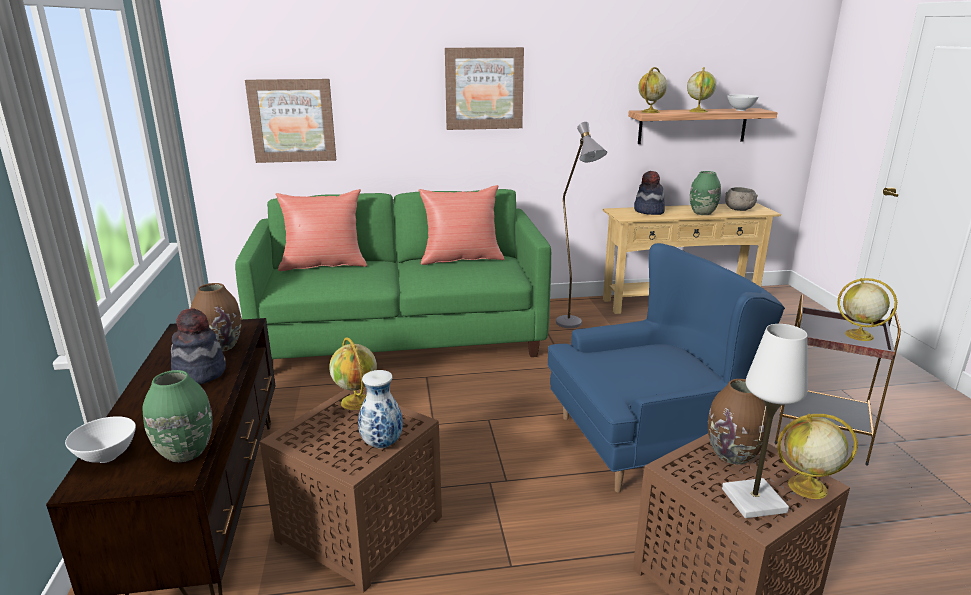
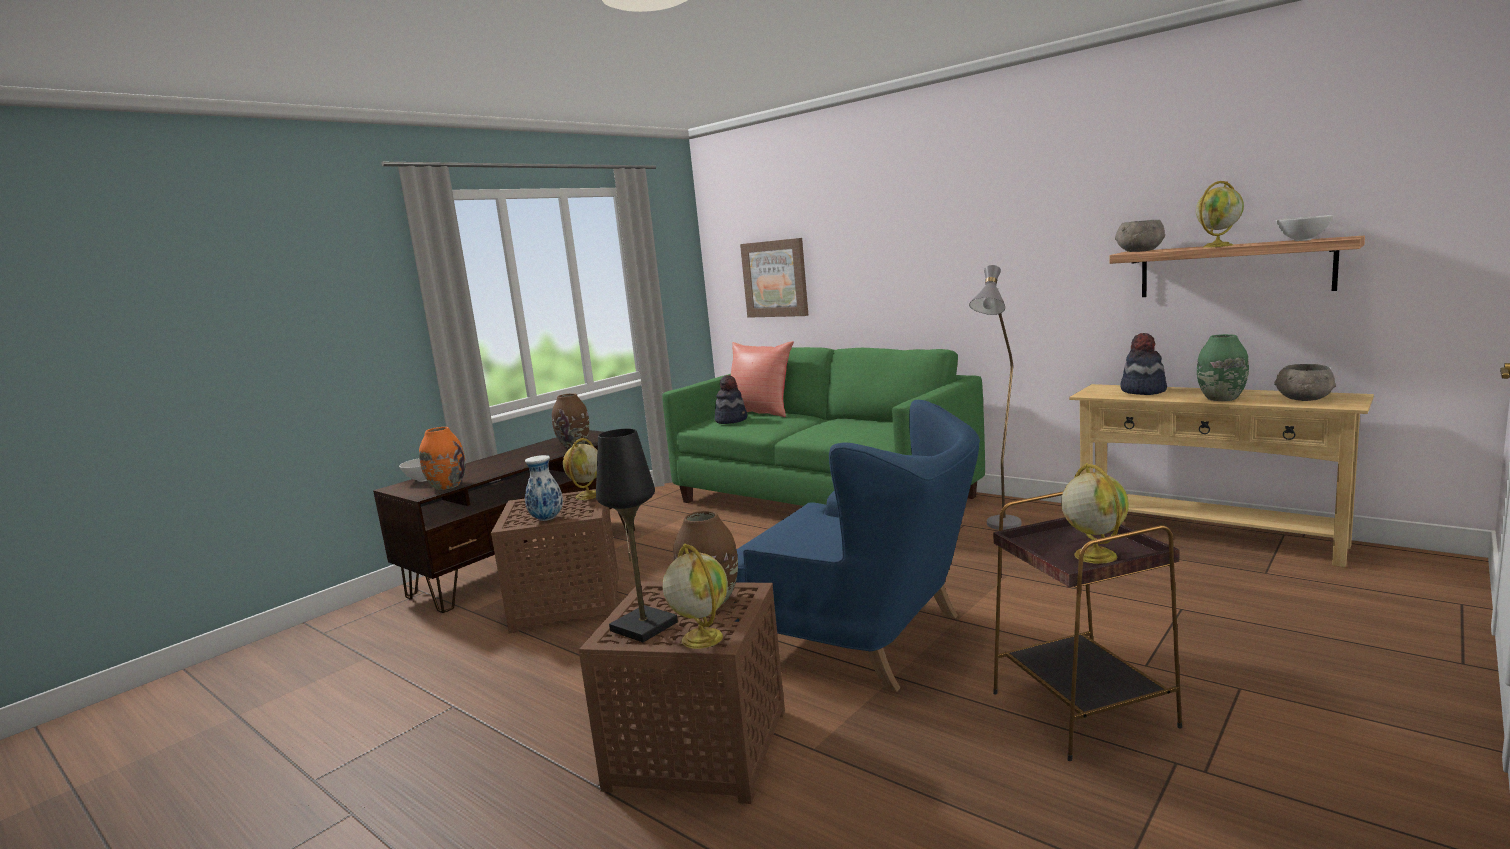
camera: 50 degrees right, 10 degrees down
green vase [143,370,213,462] -> orange vase [419,427,465,490]
hat [171,308,226,384] -> hat moved to [715,375,747,424]
red pillow [418,185,504,265] -> none
picture [445,47,524,130] -> none
globe [638,67,667,113] -> grey bowl [1115,220,1165,252]
white table lamp [722,324,808,518] -> black table lamp [596,429,678,642]

